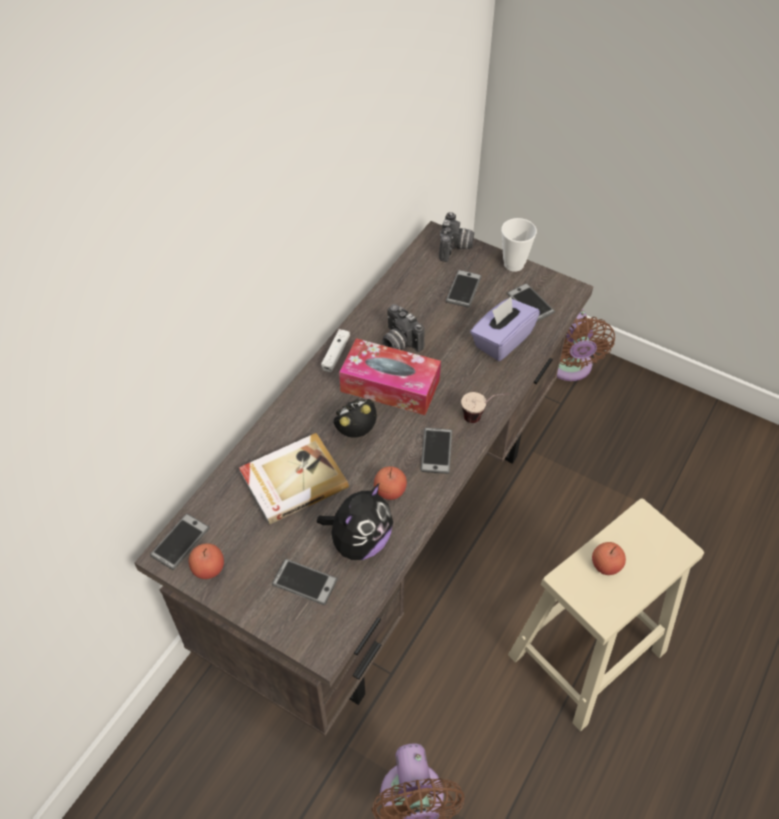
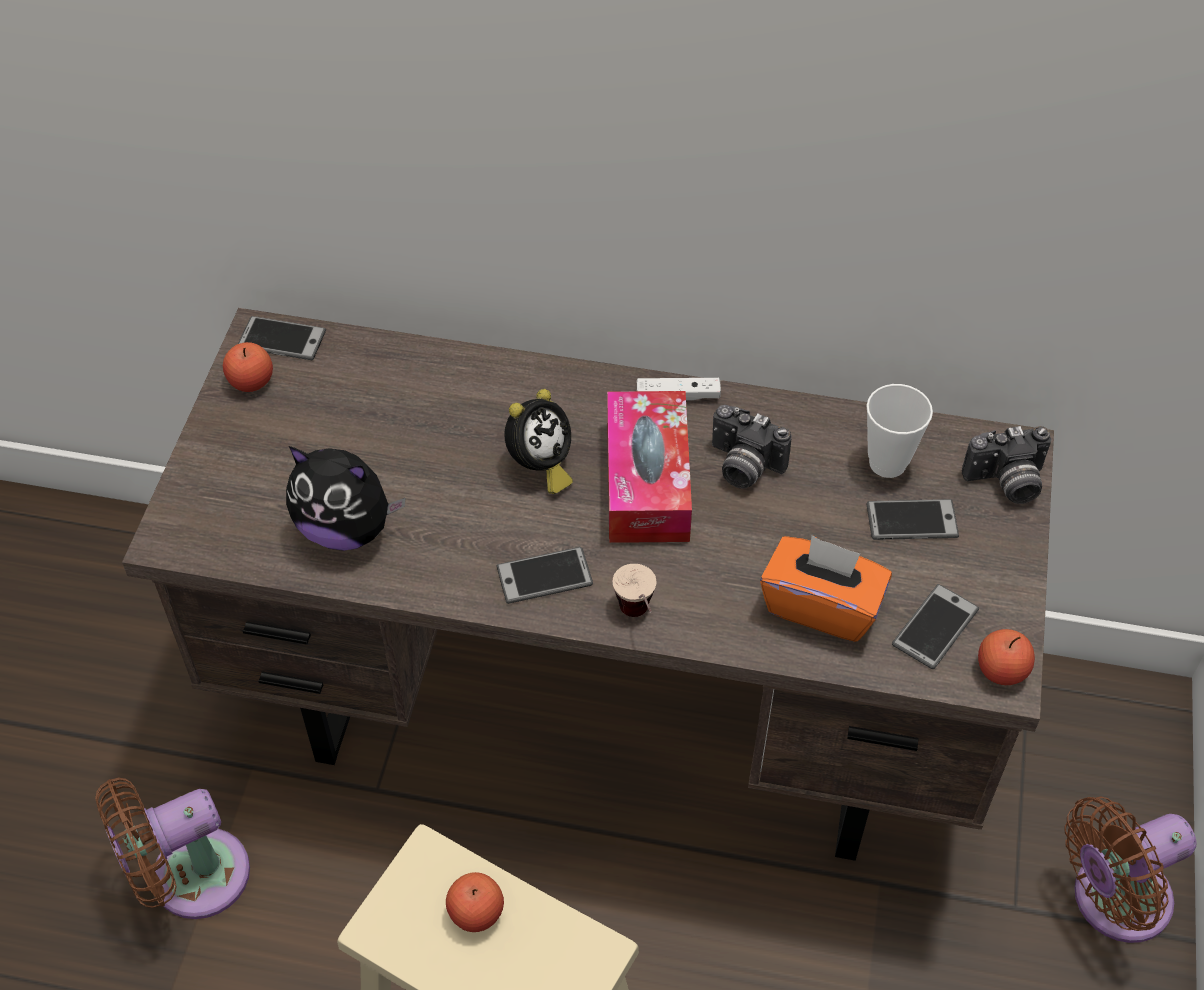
camera: 70 degrees right, 0 degrees up
book [239,433,349,525] -> none
phone [272,559,338,605] -> none
alarm clock [333,399,377,438] -> alarm clock turned 90 degrees clockwise [504,389,573,494]
apple [374,466,407,500] -> apple moved to [978,629,1035,685]
camera [382,304,425,352] -> camera turned 90 degrees counterclockwise [712,405,792,489]
purple tissue box [470,297,540,361] -> orange tissue box [760,535,892,642]
cup [501,218,537,272] -> cup moved to [866,384,933,478]

